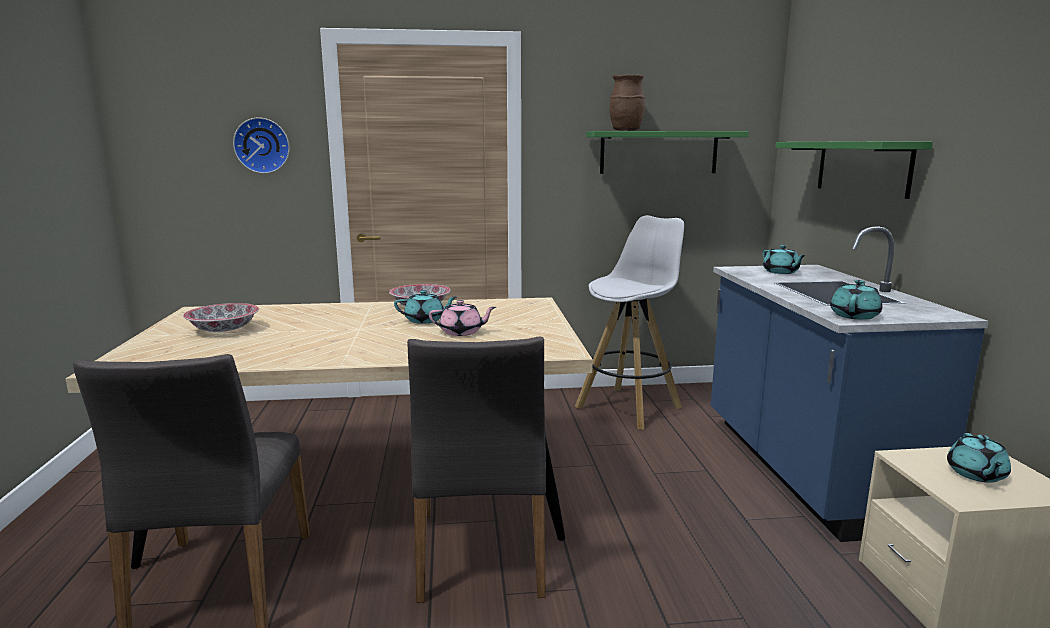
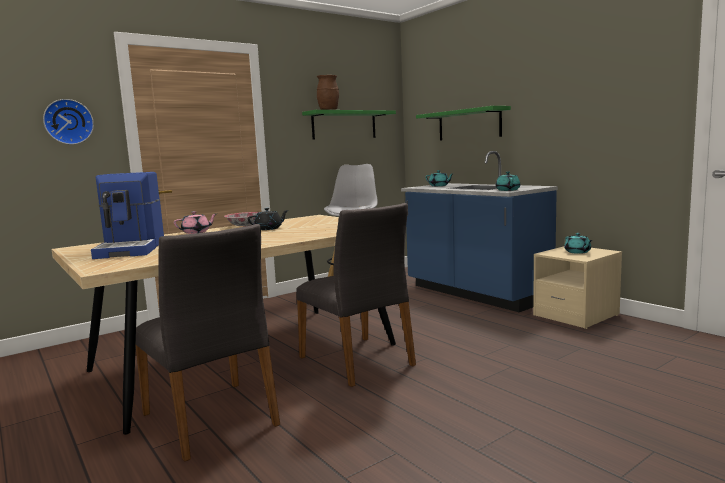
camera: 30 degrees left, 5 degrees down
bowl [183,303,259,332] -> coffee machine [91,172,164,259]
turquoise teapot [394,290,457,324] -> black teapot [248,208,288,230]
pink teapot [429,300,496,336] -> pink teapot moved to [174,211,216,234]

